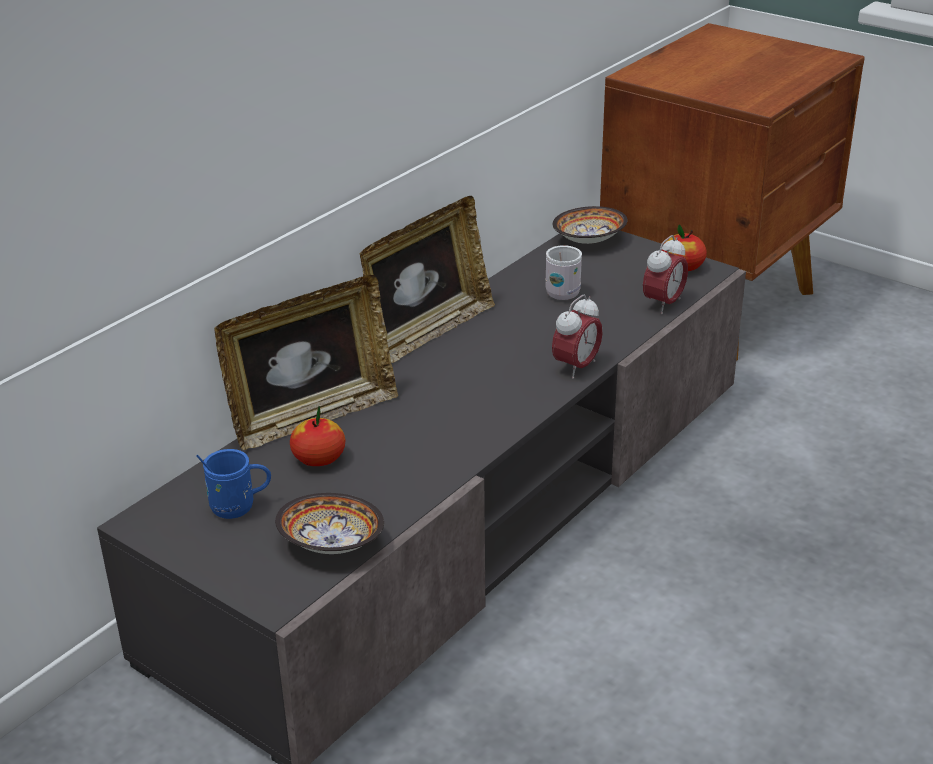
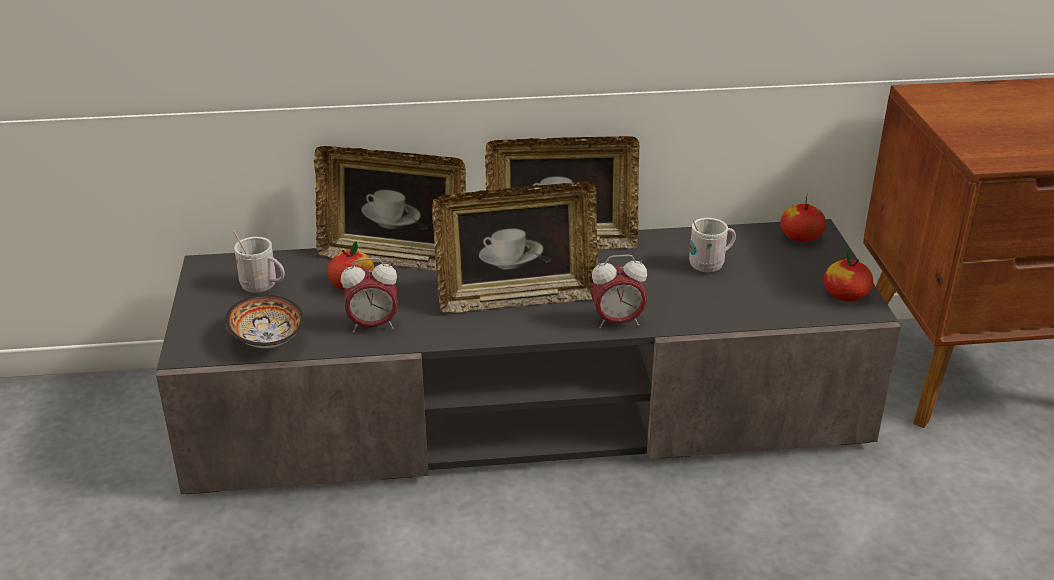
camera: 45 degrees right, 0 degrees up
blue mug [196,449,271,519] -> white mug [233,230,285,293]
bowl [553,206,628,244] -> apple [781,197,826,242]
alarm clock [643,235,688,314] -> alarm clock moved to [341,258,398,333]
none -> picture frame [432,181,598,313]

